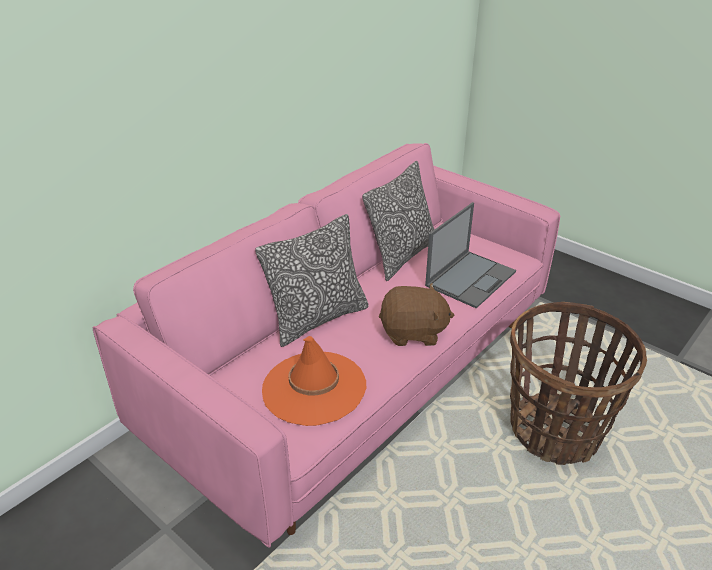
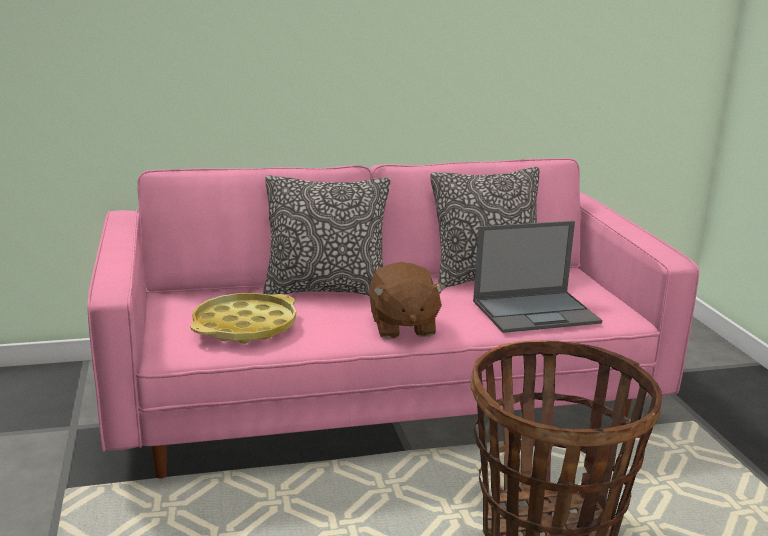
camera: 35 degrees right, 15 degrees down
orange hat [262,336,366,426] -> yellow tray [190,293,296,344]
brown plush toy [379,283,454,346] -> brown plush toy turned 45 degrees clockwise [369,262,446,339]

